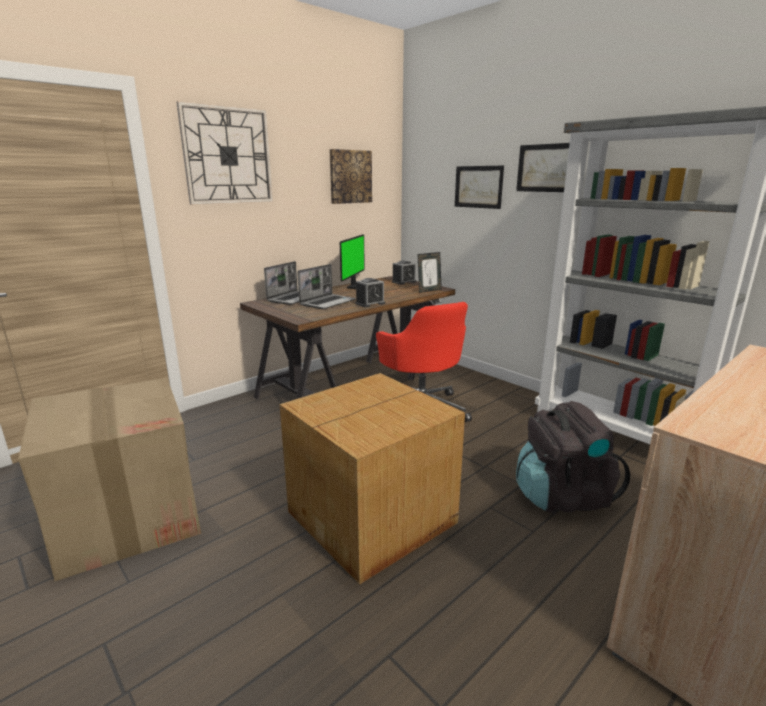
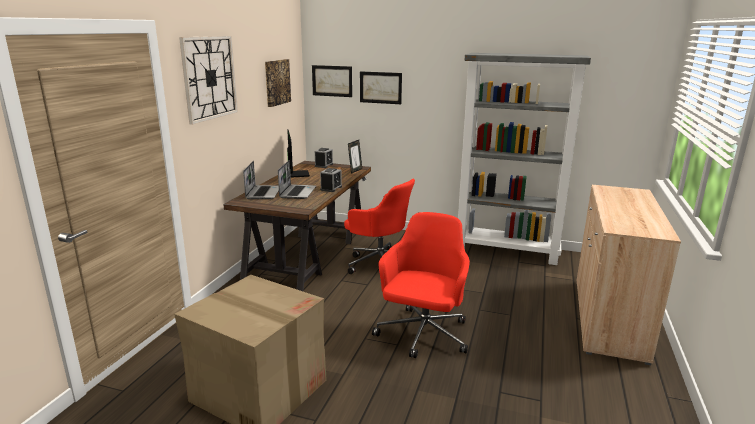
camera: 30 degrees left, 0 degrees up
cardboard box [280,373,465,585] -> red office chair [372,212,470,358]
picture [516,143,570,192] -> picture moved to [312,65,352,97]
black backpack [516,401,630,513] -> none

